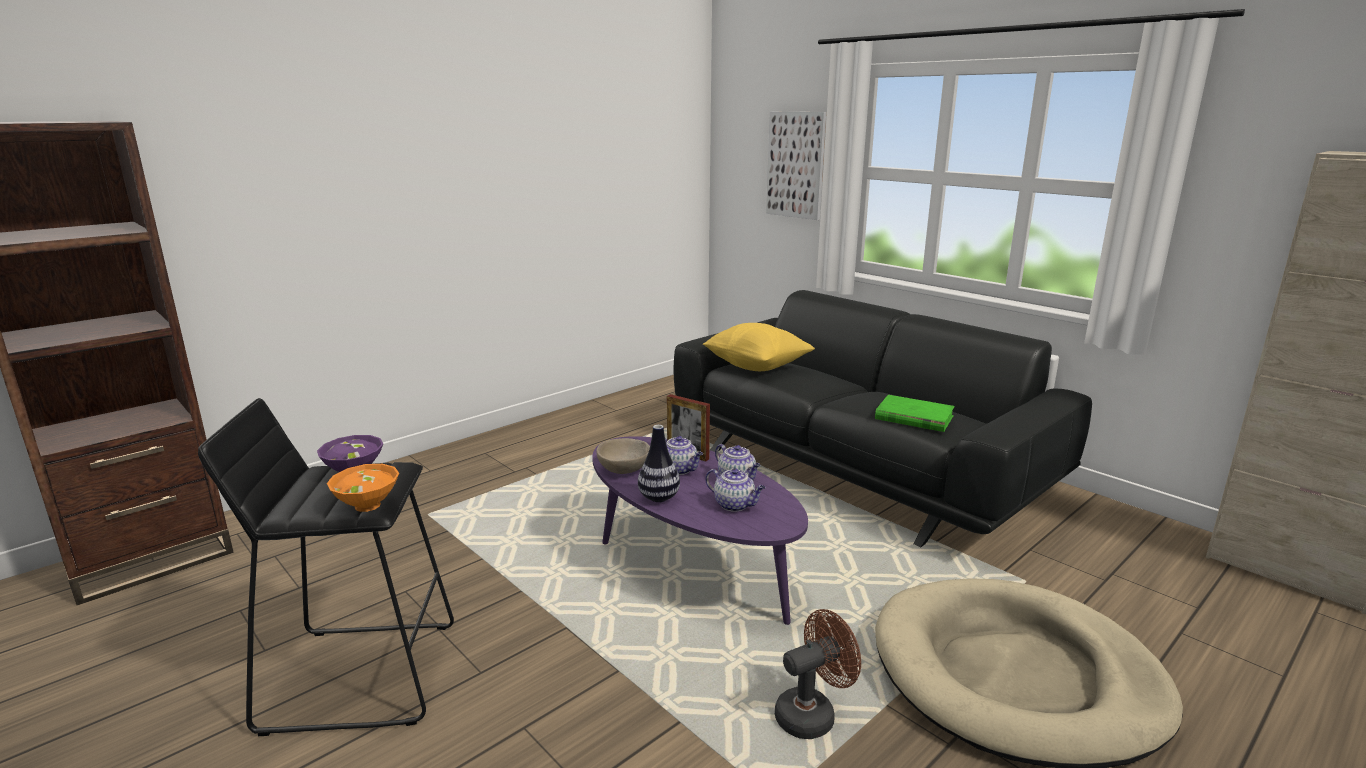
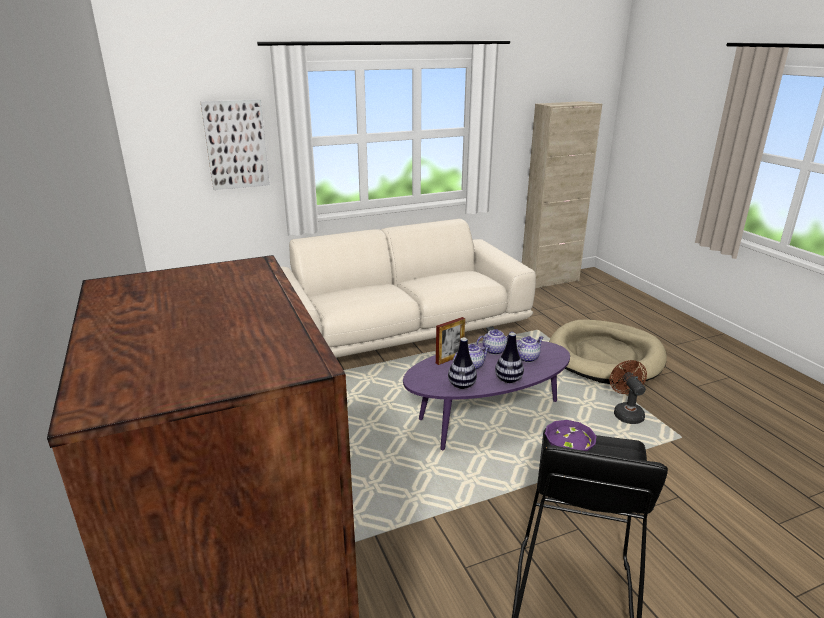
camera: 70 degrees left, 5 degrees up
orange bowl [327,464,399,512] -> none
beige bowl [597,438,650,474] -> vase [448,338,477,389]
black sofa [674,290,1092,547] -> beige sofa [281,219,536,359]
yellow pillow [703,323,815,371] -> none
green book [875,395,955,432] -> none

